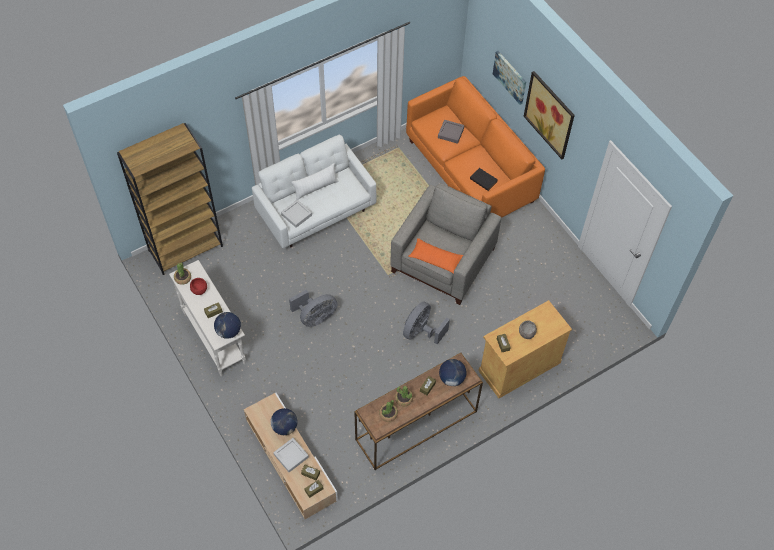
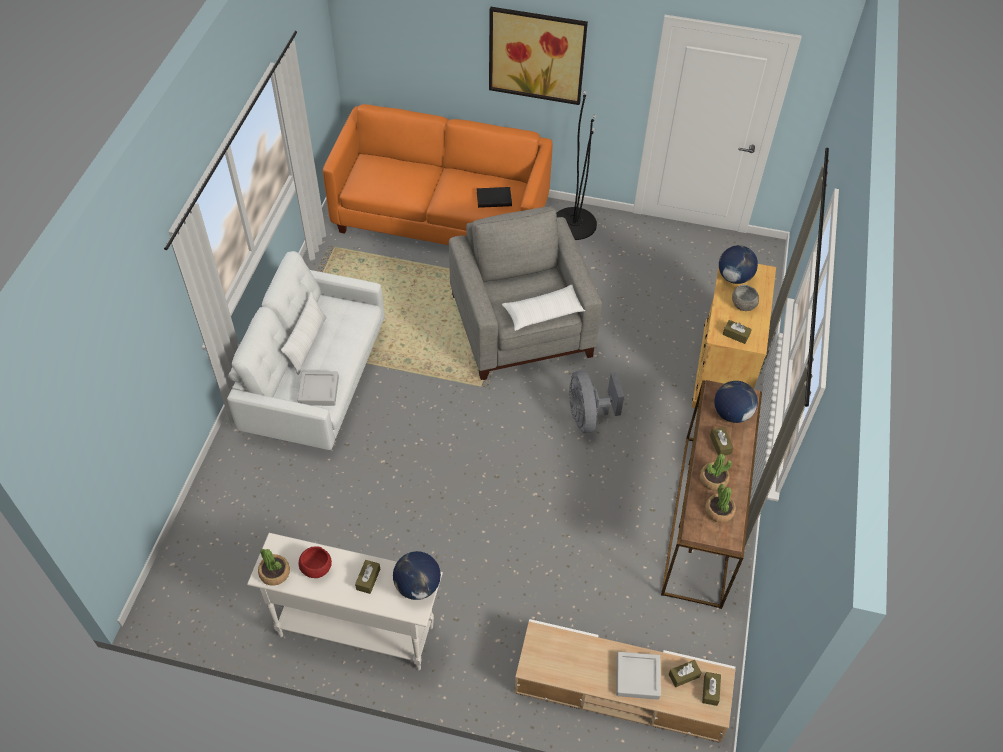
camera: 45 degrees left, 5 degrees down
brown bookcase [117,123,223,275] -> none
globe [271,408,297,435] -> globe moved to [719,245,758,284]
grey fan [289,289,337,327] -> none
orange pillow [408,238,463,274] -> white pillow [502,285,585,331]
grey tray [438,120,464,144] -> none
picture [493,51,526,105] -> none
none -> black floor lamp [557,91,597,240]

